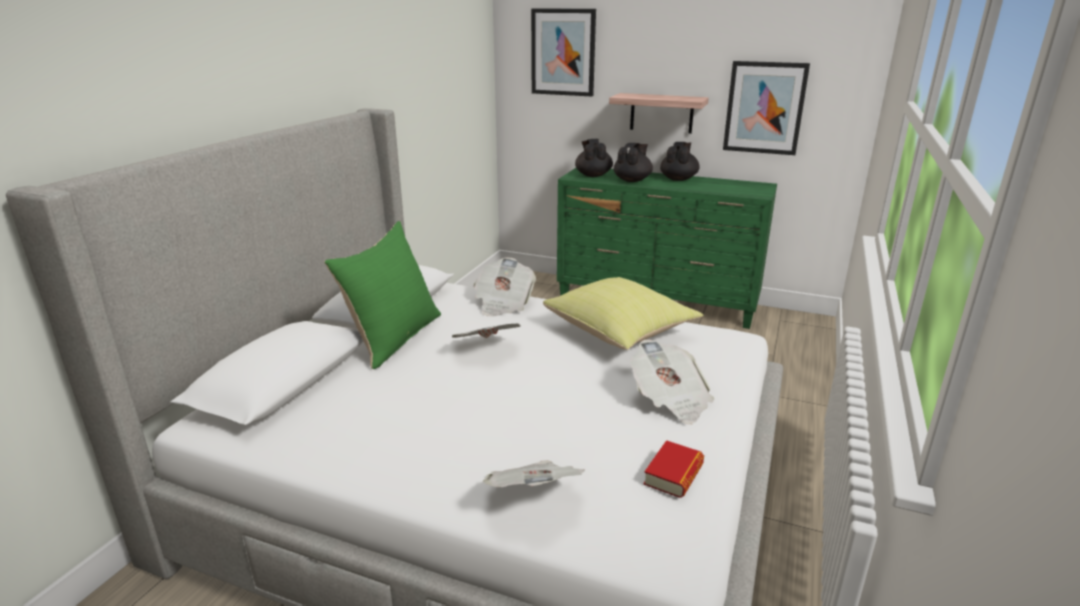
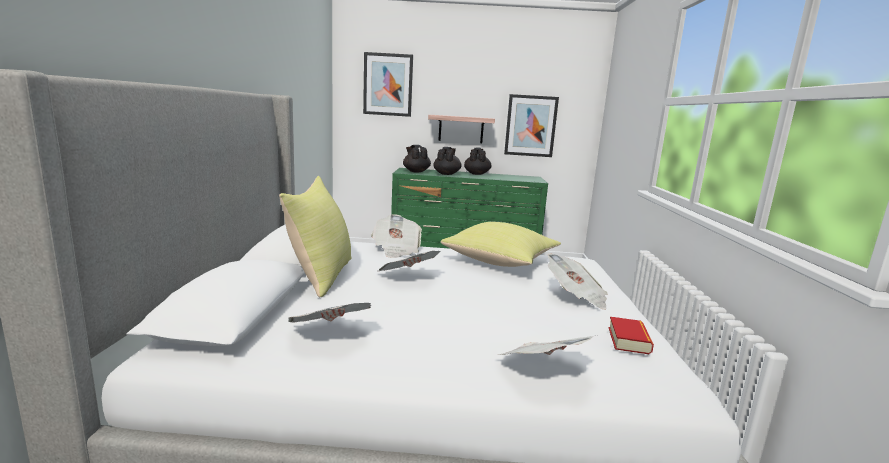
camera: 20 degrees left, 10 degrees down
green pillow [324,221,441,369] -> yellow pillow [279,176,352,297]
none -> newspaper [288,303,371,323]

